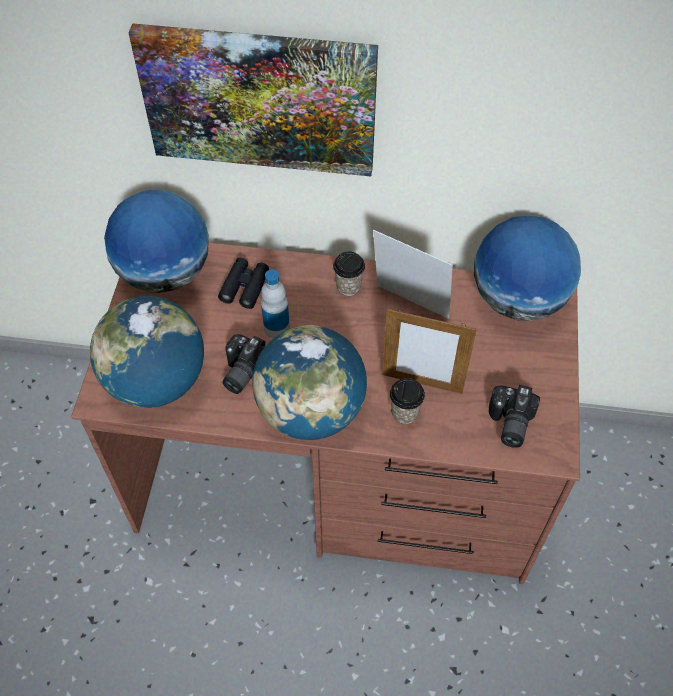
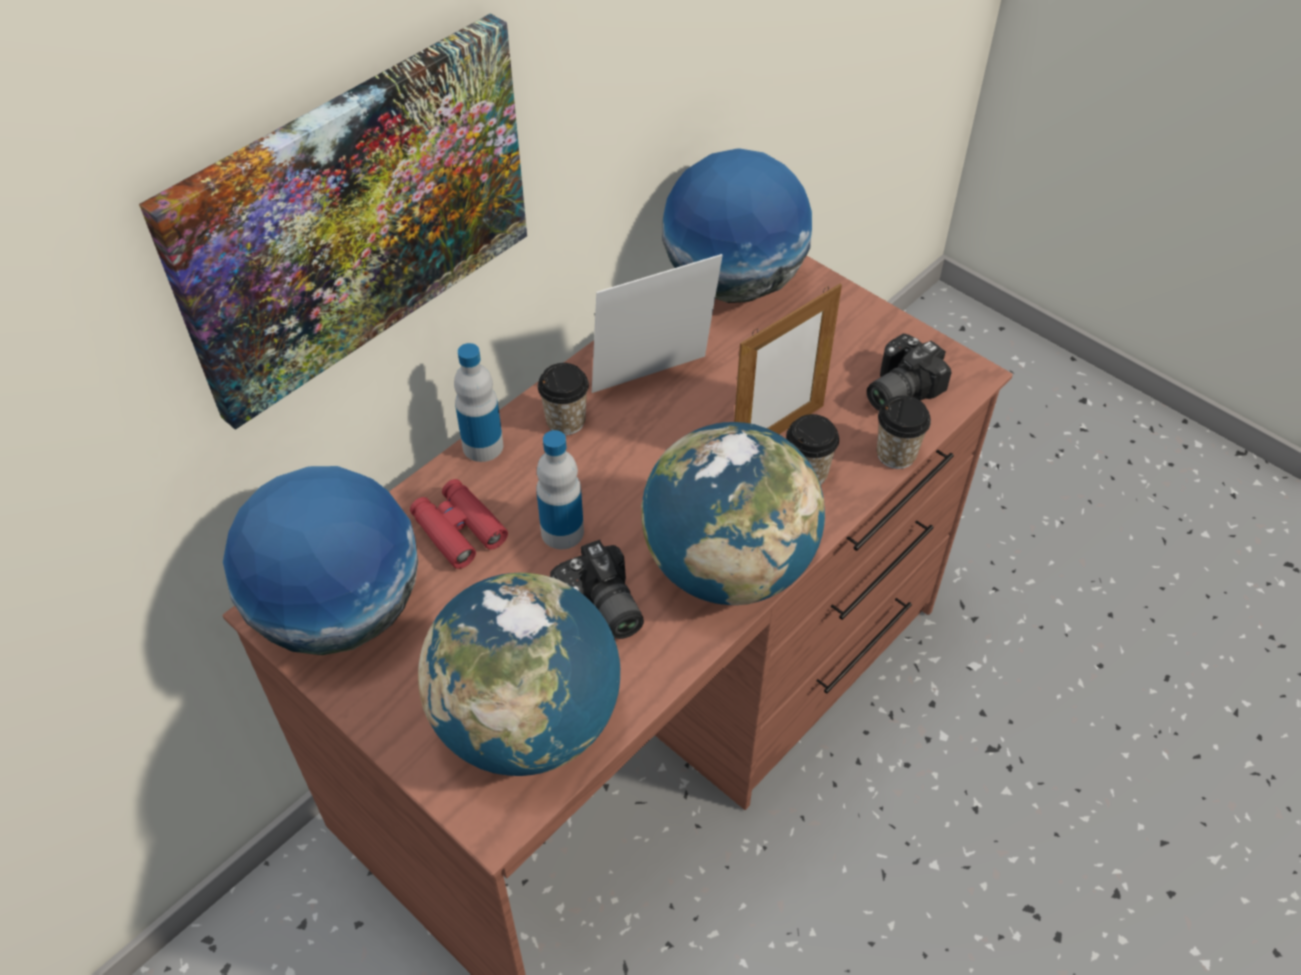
camera: 55 degrees left, 5 degrees down
black binoculars [218,258,269,309] -> red binoculars [410,479,508,569]
camera [489,385,540,448] -> camera turned 90 degrees clockwise [867,334,952,411]
none -> bottle [454,343,503,462]
none -> cup [877,395,931,469]

